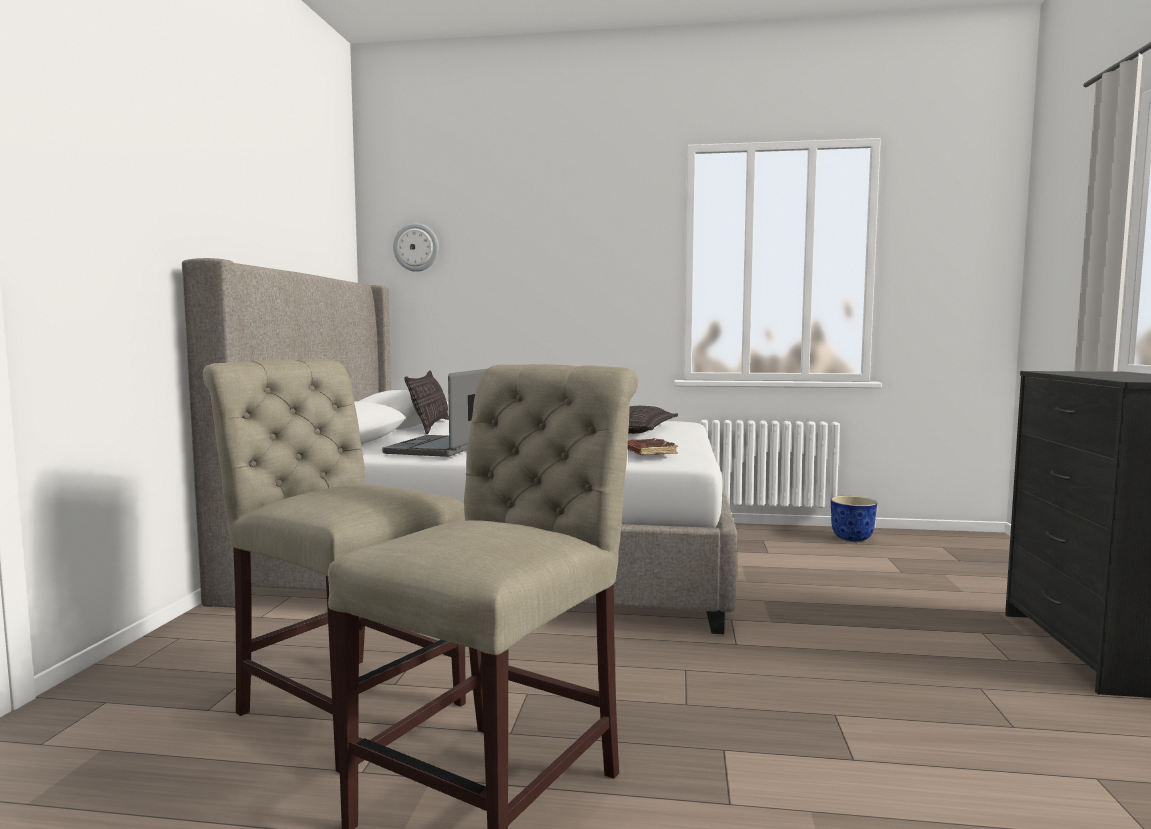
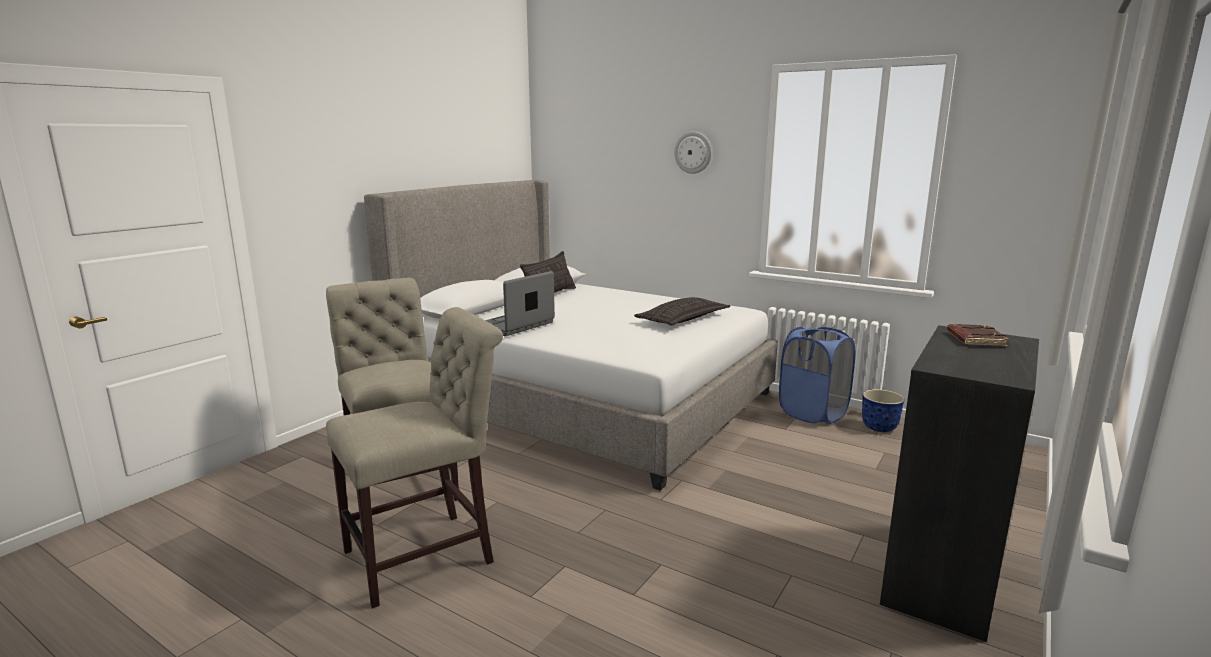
camera: 25 degrees right, 10 degrees up
wall clock [393,223,439,272] -> wall clock moved to [674,131,712,174]
brown book [628,438,678,456] -> brown book moved to [947,324,1009,347]
none -> blue laundry basket [779,327,856,424]

